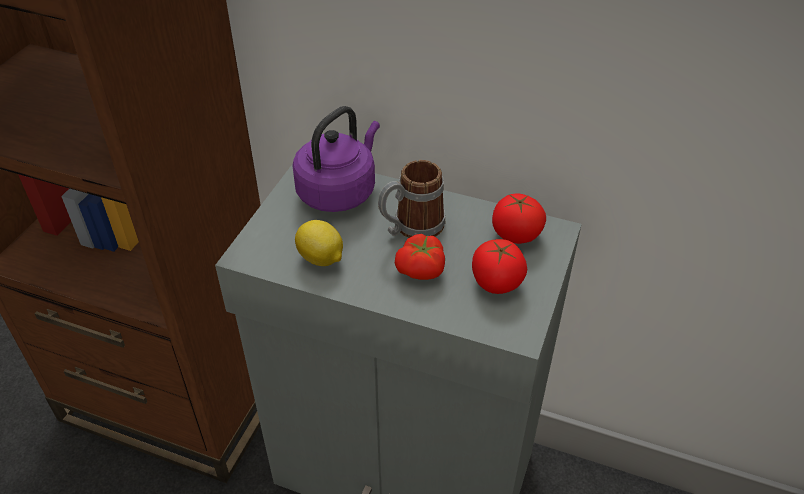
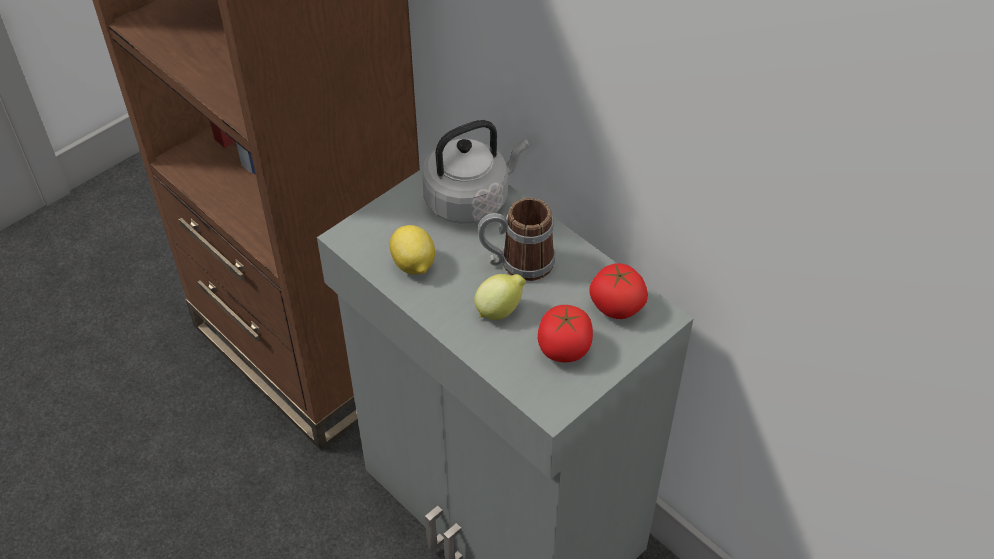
camera: 25 degrees right, 5 degrees up
purple kettle [292,106,380,212] -> grey kettle [422,120,529,224]
tomato [395,234,445,280] -> lemon [474,274,526,320]

